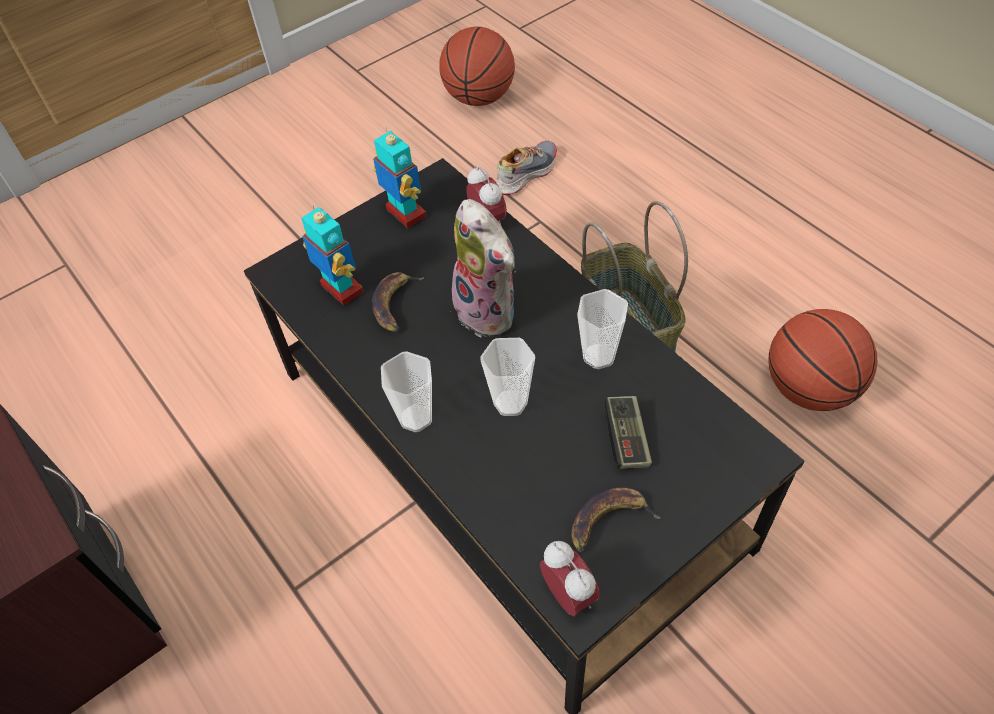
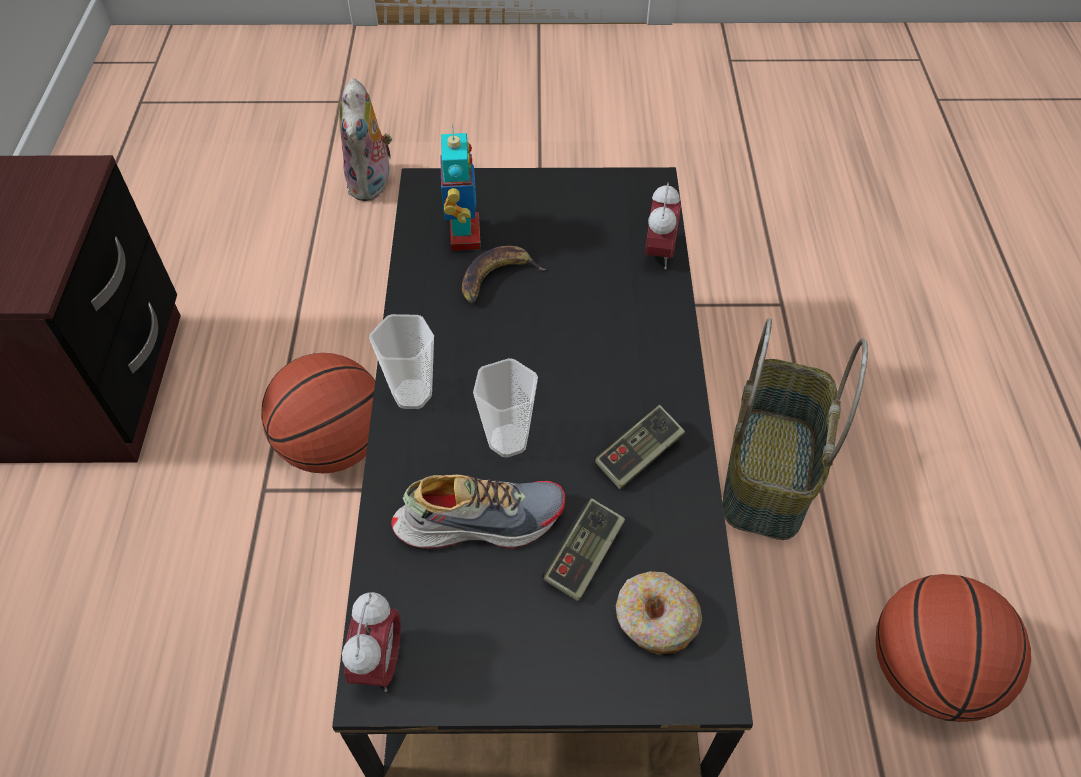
camera: 35 degrees right, 0 degrees up
toy robot [373,127,427,228] -> none
basketball [439,27,515,106] -> basketball moved to [261,353,375,473]
plush toy [452,199,515,337] -> plush toy moved to [339,78,393,201]
shoe [495,141,557,195] -> shoe moved to [392,474,565,549]
banana [572,488,661,552] -> none
cup [577,289,628,369] -> game controller [594,405,685,489]
none -> donut [616,571,702,655]

